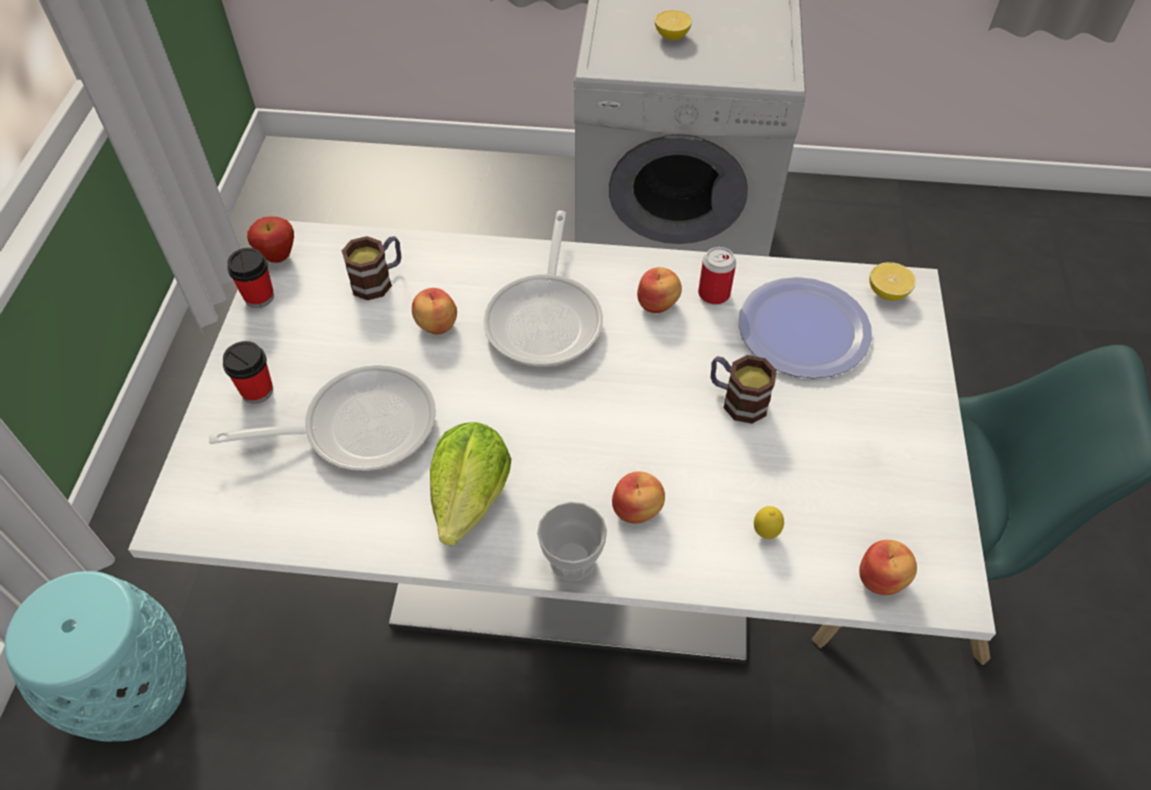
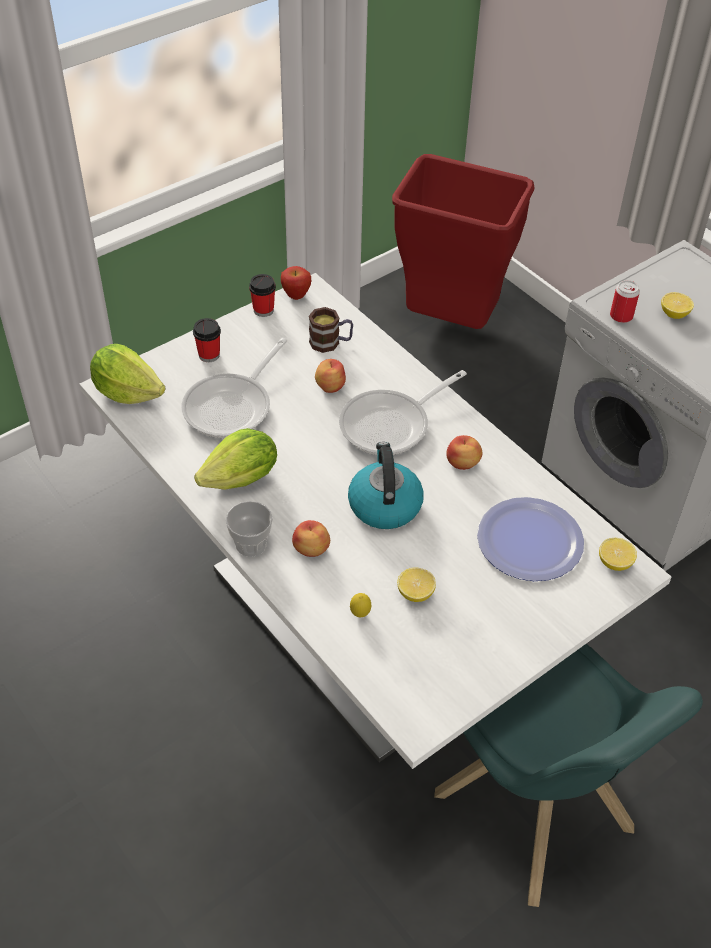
camera: 45 degrees right, 5 degrees down
turquoise stool [5,571,186,741] -> none
frying pan [209,365,436,471] -> frying pan turned 90 degrees clockwise [181,338,287,438]
can [698,247,736,304] -> can moved to [610,280,640,323]
mug [711,355,777,424] -> none
apple [859,540,917,595] -> none
none -> lettuce [90,344,165,404]
none -> kettle [348,442,424,529]
none -> red trash can [392,154,534,329]
none -> lemon [397,567,436,602]

